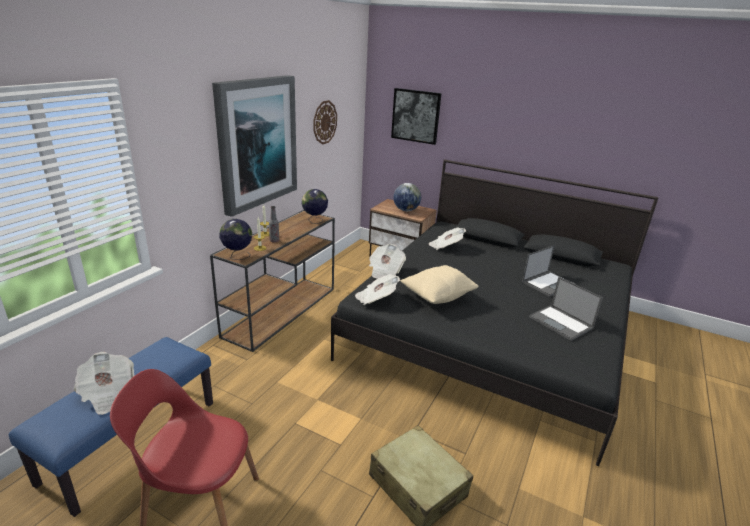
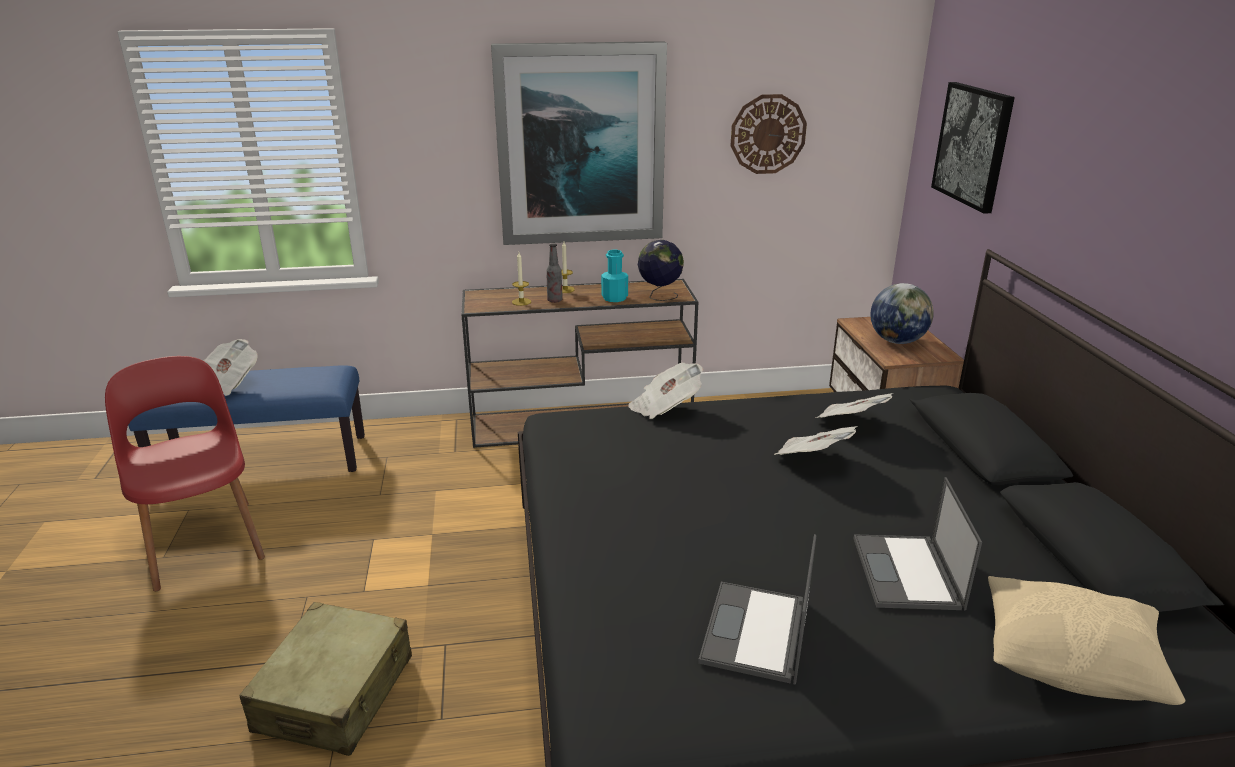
camera: 55 degrees right, 0 degrees up
globe [219,219,252,260] -> none
newspaper [355,274,400,305] -> newspaper moved to [774,426,858,455]
beige pillow [400,265,479,304] -> beige pillow moved to [988,576,1185,705]
laptop [522,245,576,297] -> laptop turned 75 degrees clockwise [853,477,982,610]
none -> turquoise bottle [601,250,628,302]

